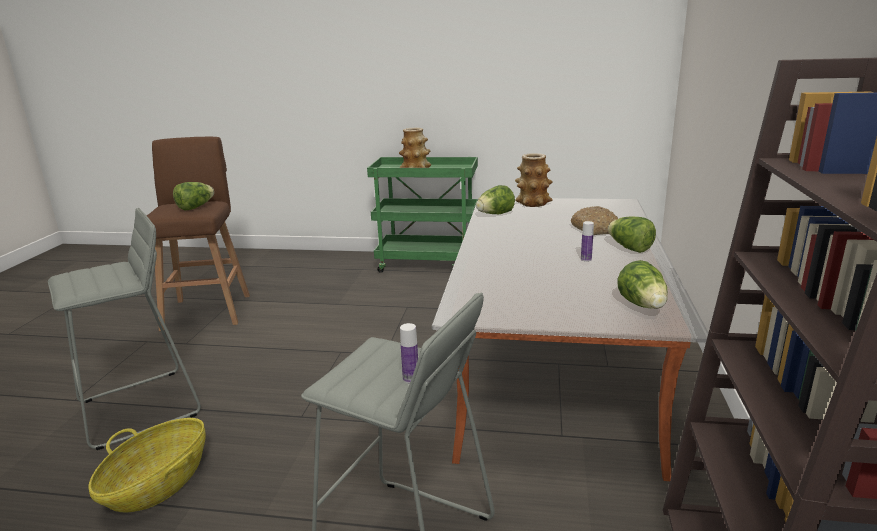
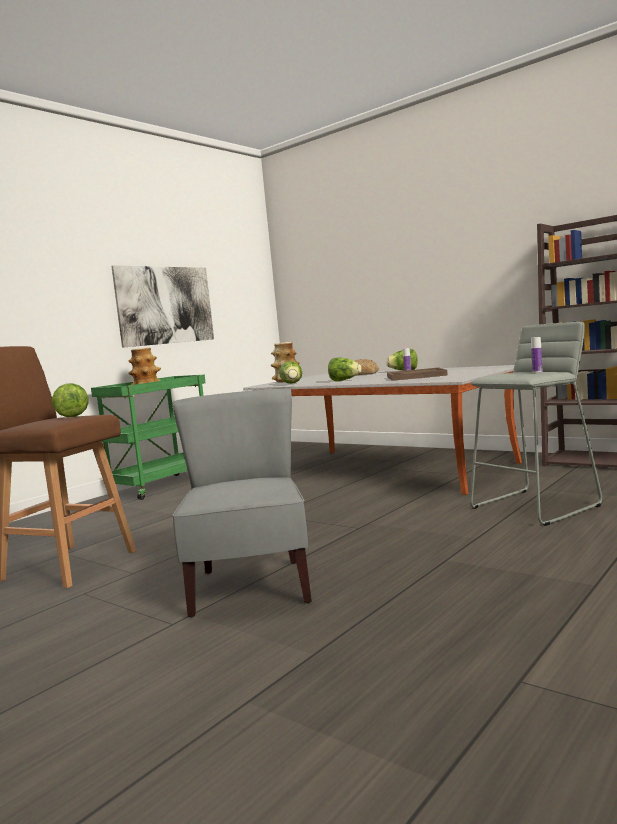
camera: 60 degrees left, 15 degrees down
grey stool [48,208,201,450] -> grey chair [172,389,312,617]
basket [88,418,206,512] -> none
lettuce [617,260,668,309] -> lettuce moved to [328,357,362,381]
none -> picture [111,265,214,348]
none -> brown tray [387,367,448,381]

